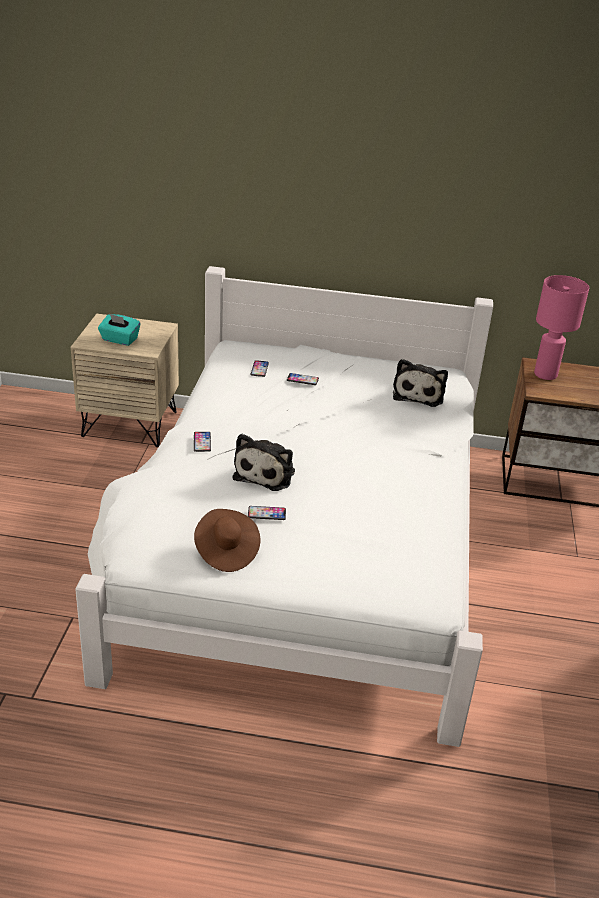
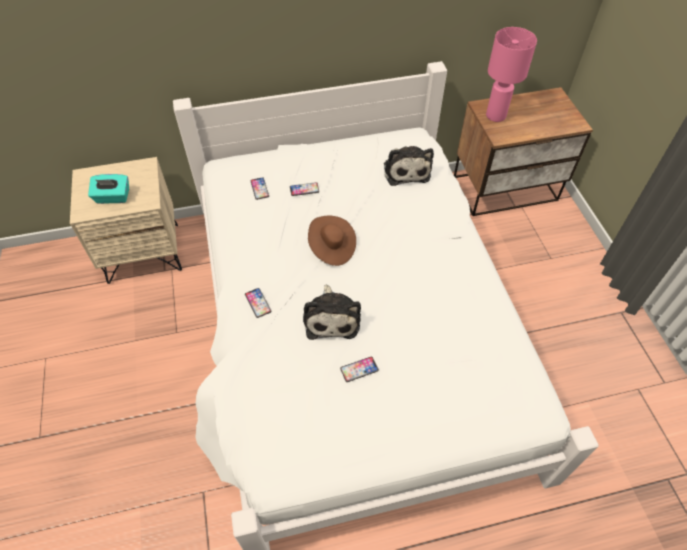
camera: 20 degrees left, 20 degrees up
brown hat [194,509,260,572] -> brown hat moved to [308,216,356,266]

